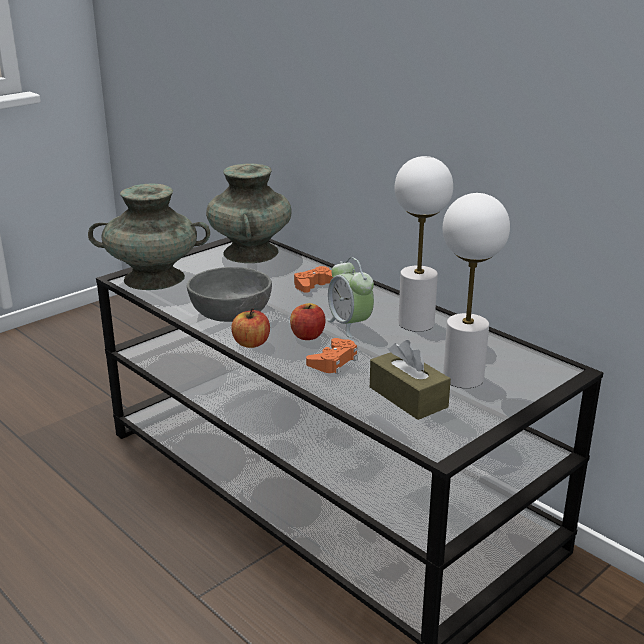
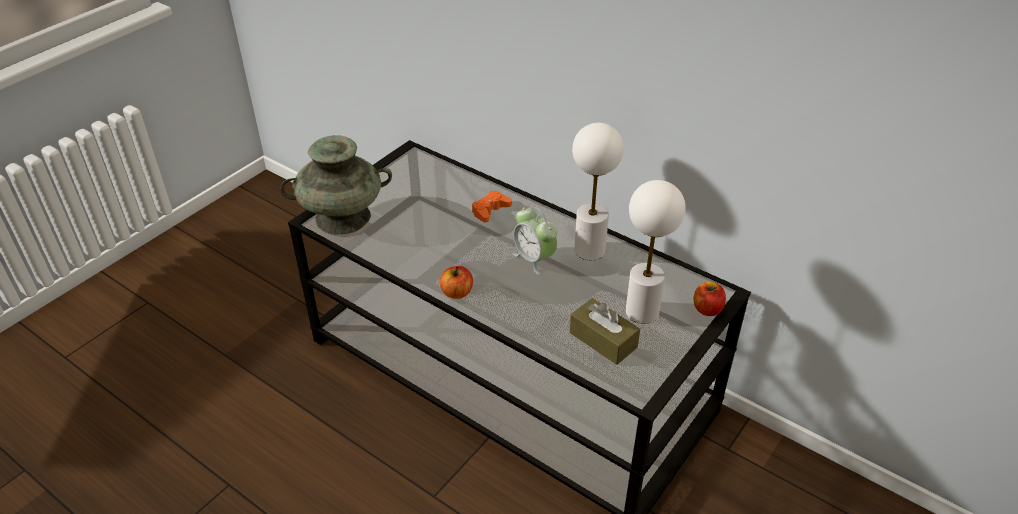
camera: 10 degrees left, 15 degrees up
grey bowl [187,267,272,322] -> none
turquoise vase [206,163,292,263] -> none
apple [290,303,325,340] -> apple moved to [694,281,726,316]
orange game controller [306,338,358,374] -> none

